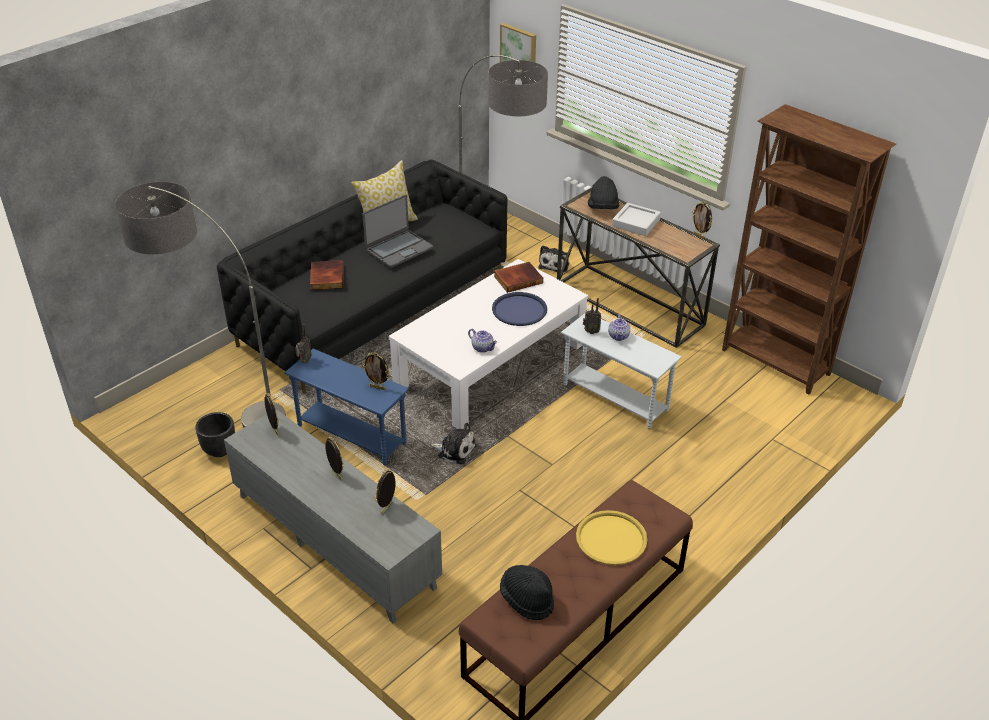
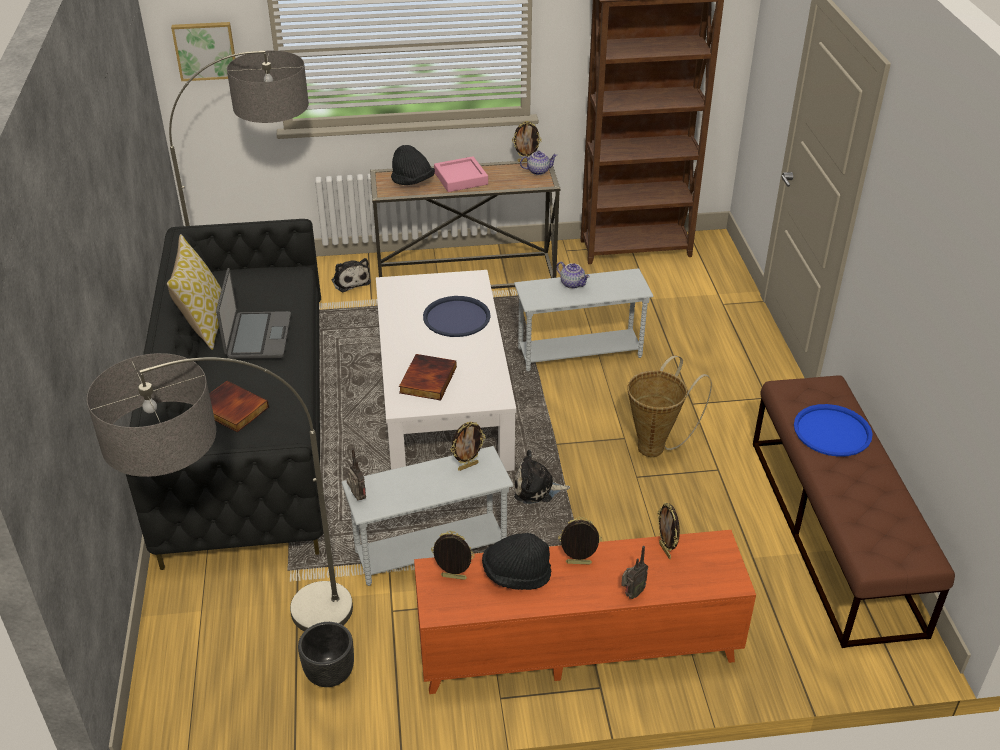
camera: 50 degrees left, 0 degrees up
grey tv stand [224,409,442,624] -> orange tv stand [414,530,756,694]
blue side table [284,349,409,465] -> white side table [342,446,513,586]
plush toy [431,422,477,464] -> plush toy turned 150 degrees counterclockwise [514,450,570,504]
teapot [468,329,497,353] -> teapot moved to [520,151,557,175]
book [494,262,543,293] -> book moved to [399,354,457,400]
black hat [500,565,554,620] -> black hat moved to [482,533,551,590]
yellow tray [576,510,647,565] -> blue tray [794,404,873,457]
radio [583,298,601,334] -> radio moved to [621,546,648,599]
grey tray [612,203,661,236] -> pink tray [434,156,488,192]
none -> basket [628,355,712,457]

